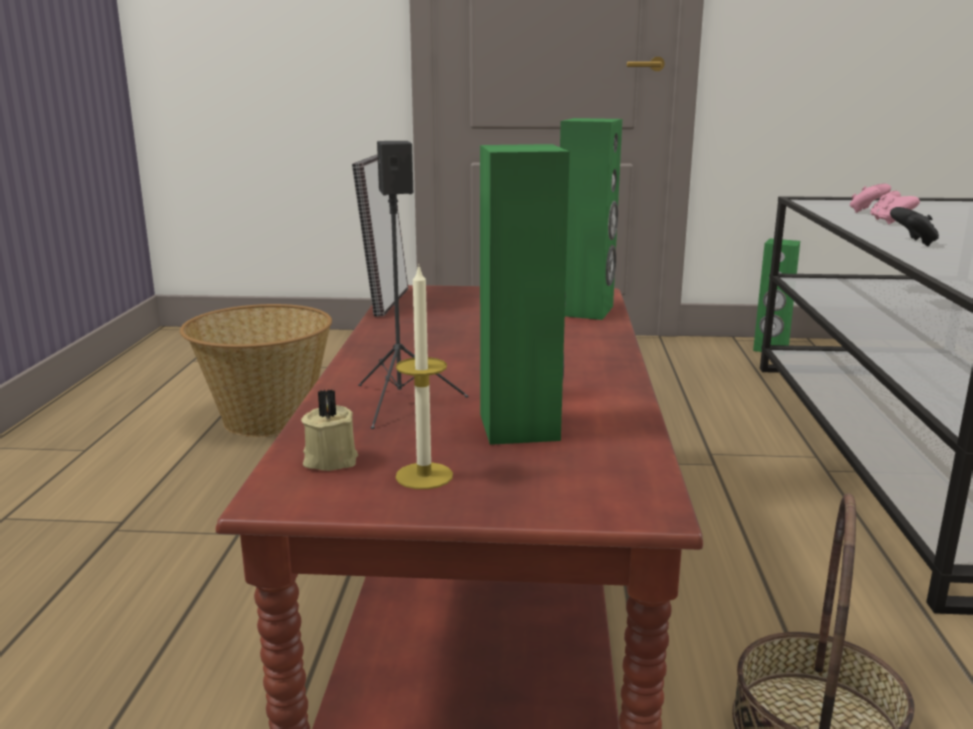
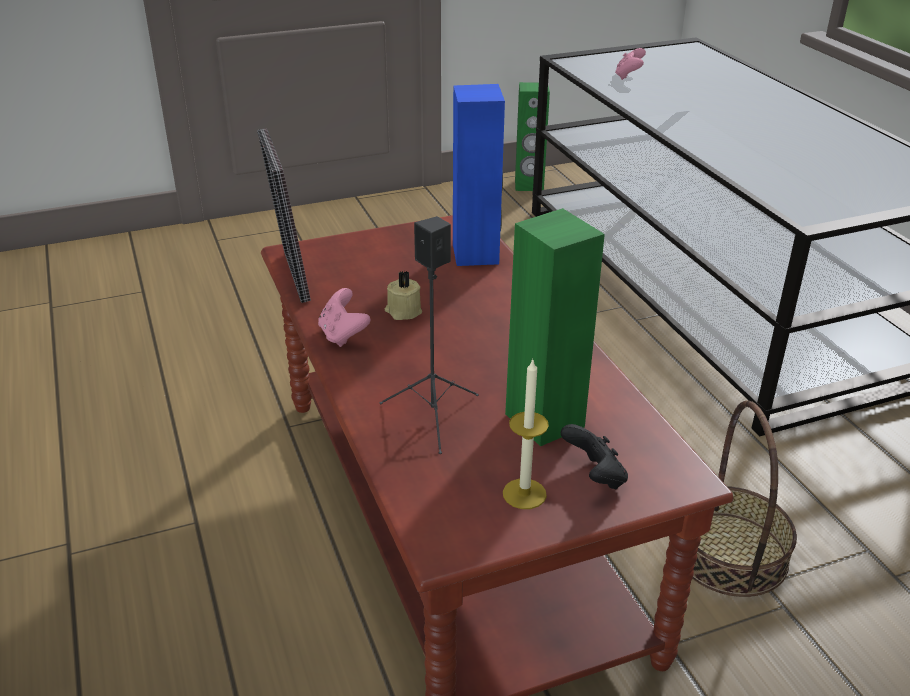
camera: 25 degrees left, 15 degrees up
basket [180,304,332,437] -> none
beige candle [301,390,358,471] -> beige candle moved to [385,271,422,320]
green speaker [560,118,622,320] -> blue speaker [453,84,505,266]
pink game controller [870,191,920,225] -> pink game controller moved to [318,288,371,347]
black game controller [890,207,939,247] -> black game controller moved to [561,424,628,490]

